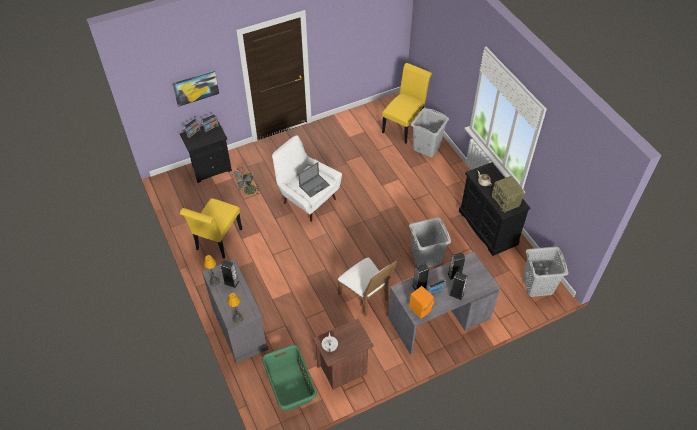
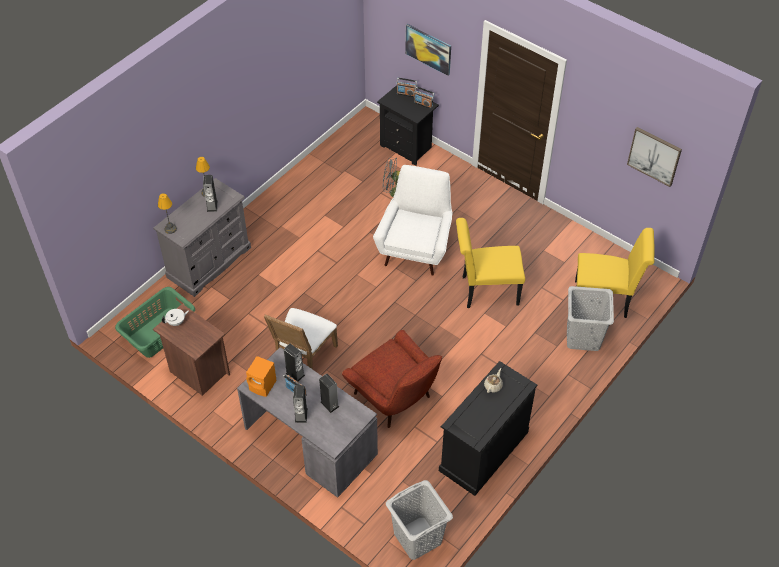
camera: 65 degrees right, 0 degrees up
yellow chair [180,198,242,259] -> yellow chair moved to [456,218,525,308]
laptop [298,162,330,197] -> none
grey laundry basket [409,217,451,267] -> red armchair [342,330,442,428]
radio [492,176,524,212] -> none
none -> picture [627,127,682,187]

